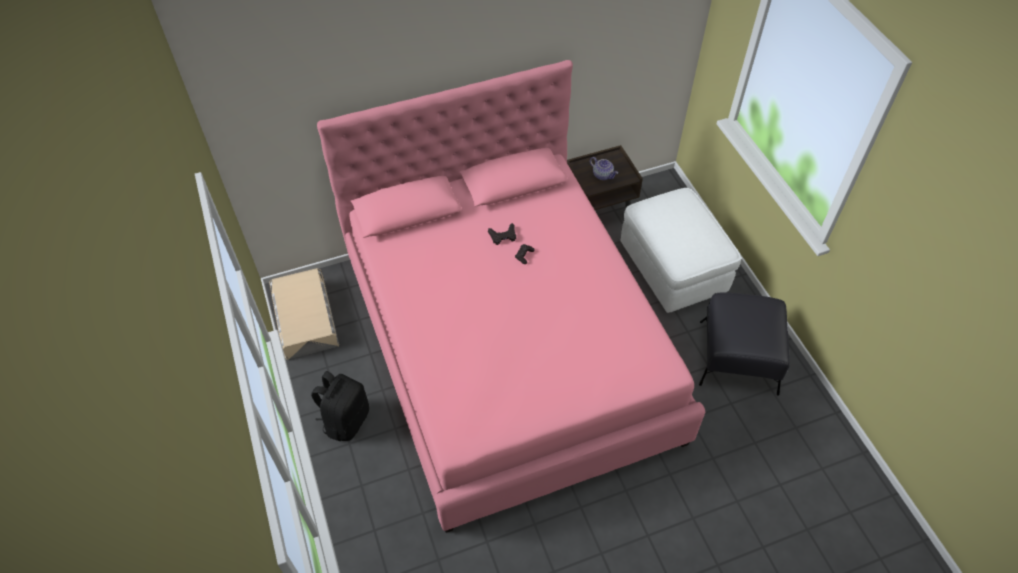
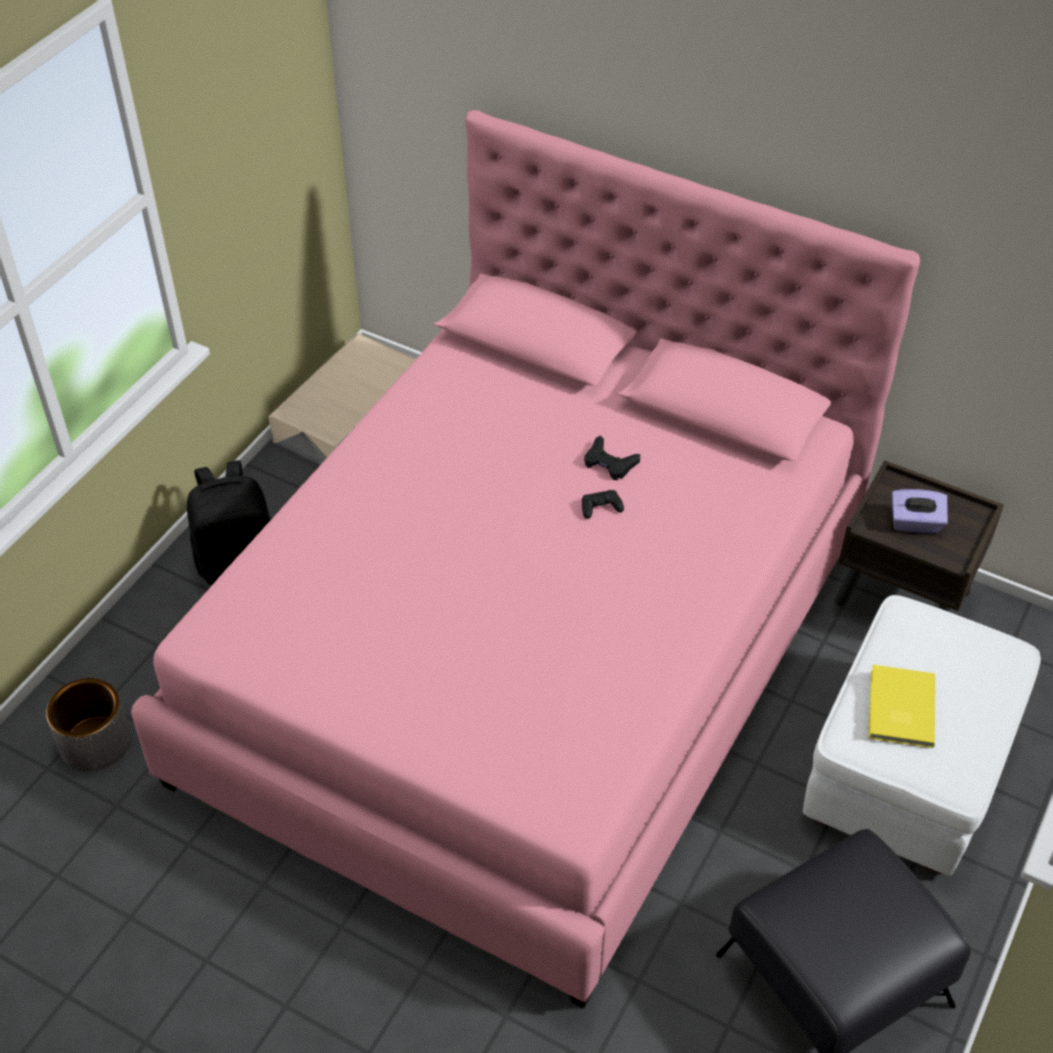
camera: 50 degrees right, 5 degrees down
teapot [590,157,618,180] -> purple tissue box [891,489,948,533]
none -> grey planter [46,678,132,772]
none -> yellow book [868,665,935,748]

